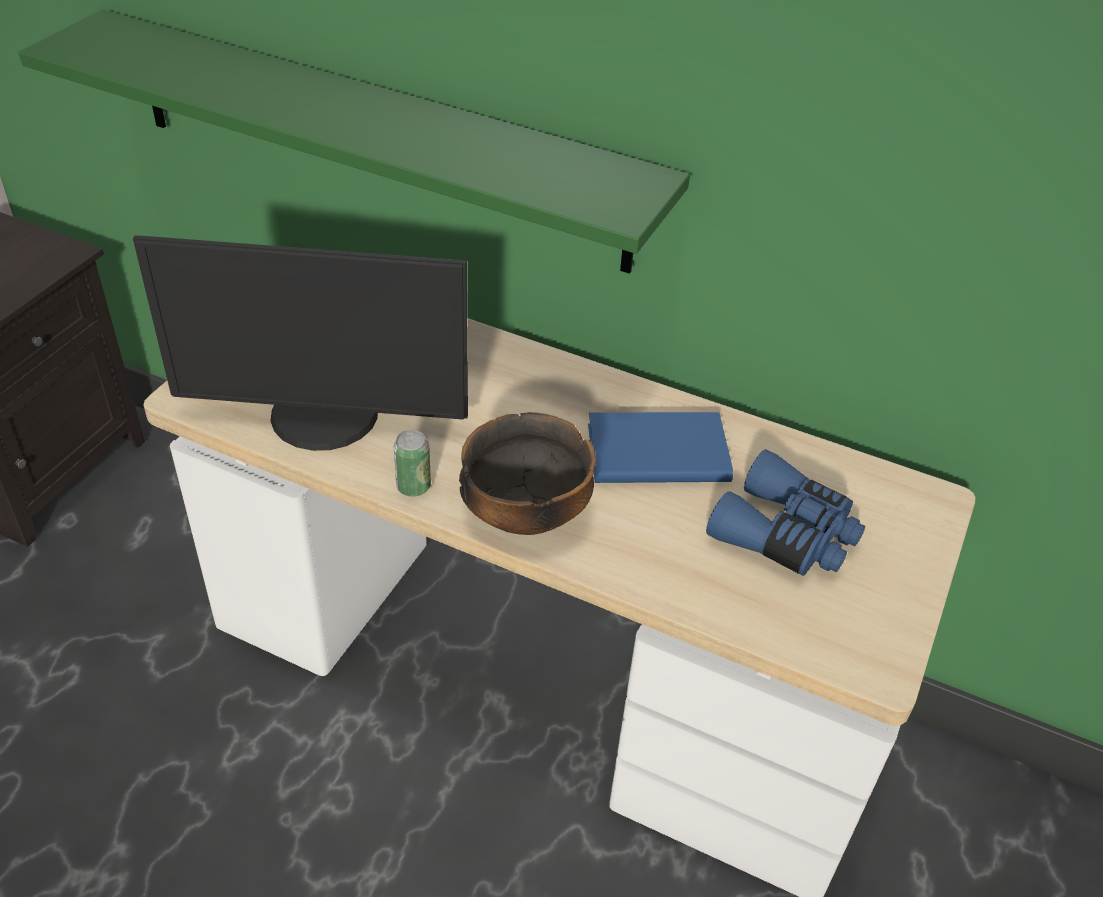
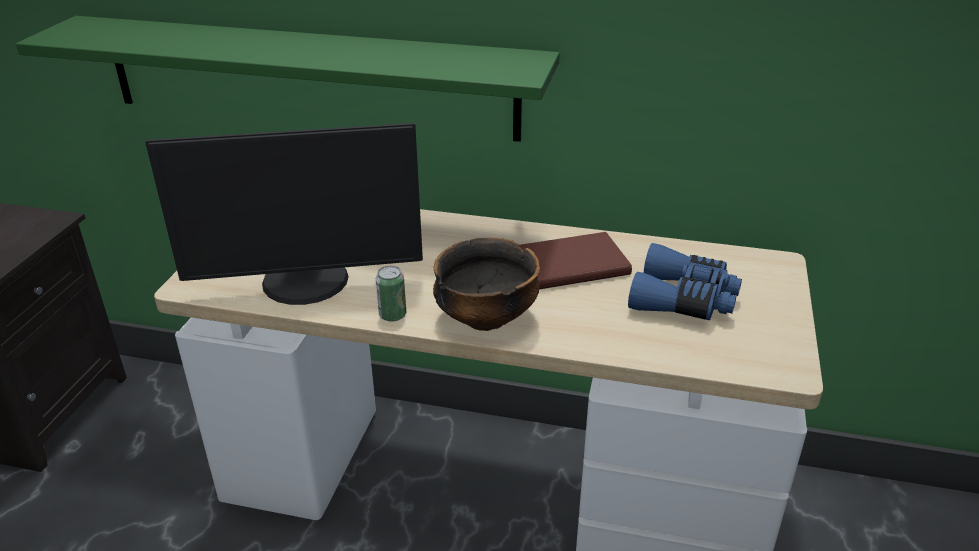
camera: 10 degrees left, 10 degrees down
blue book [588,412,733,483] -> brown book [518,232,632,289]

